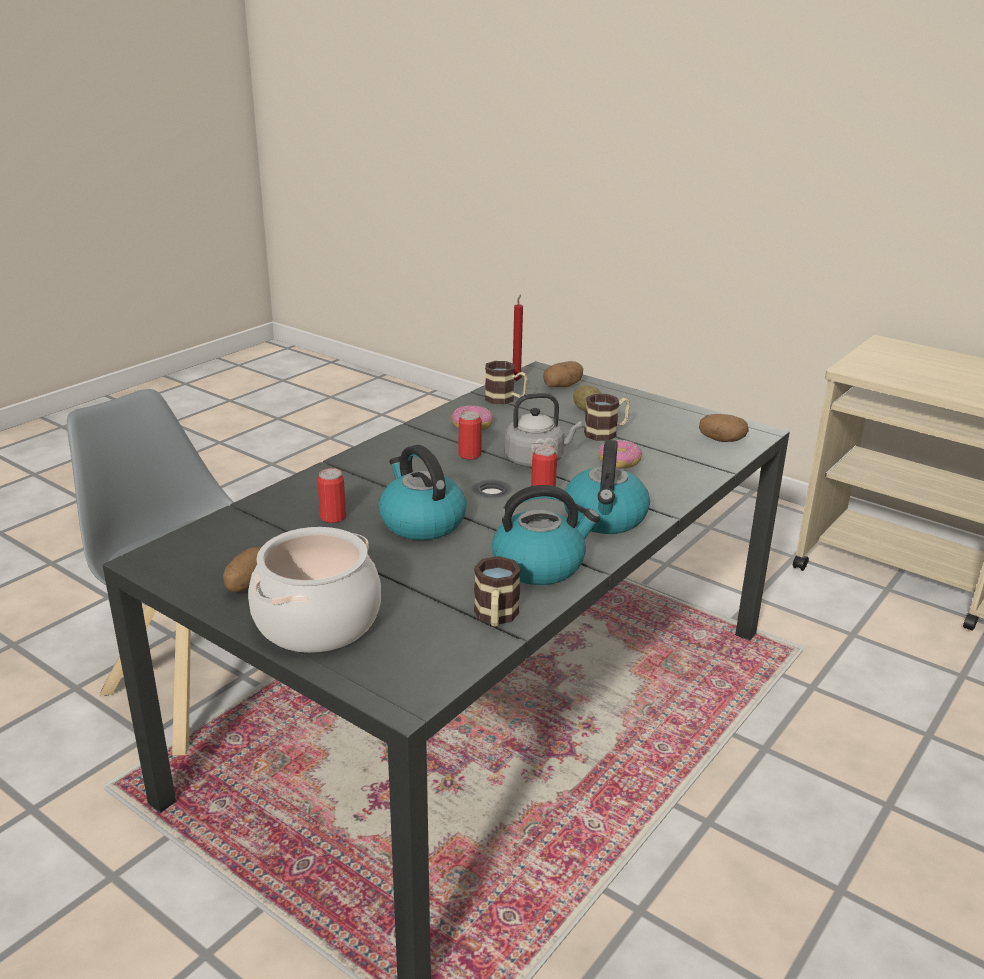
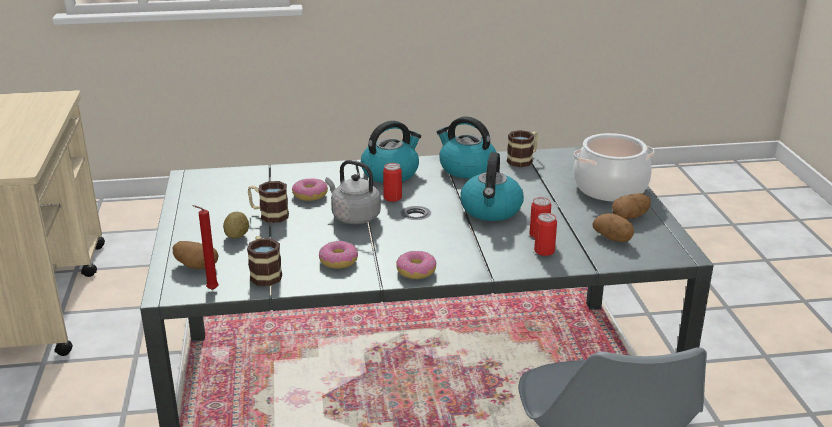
camera: 135 degrees left, 0 degrees up
can [459,411,482,460] -> can moved to [534,213,557,256]
potato [699,414,749,442] -> potato moved to [592,213,634,242]
none -> donut [396,251,436,279]

